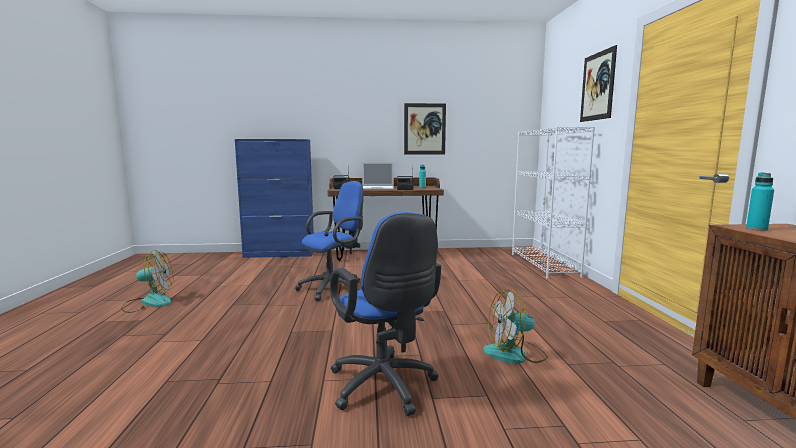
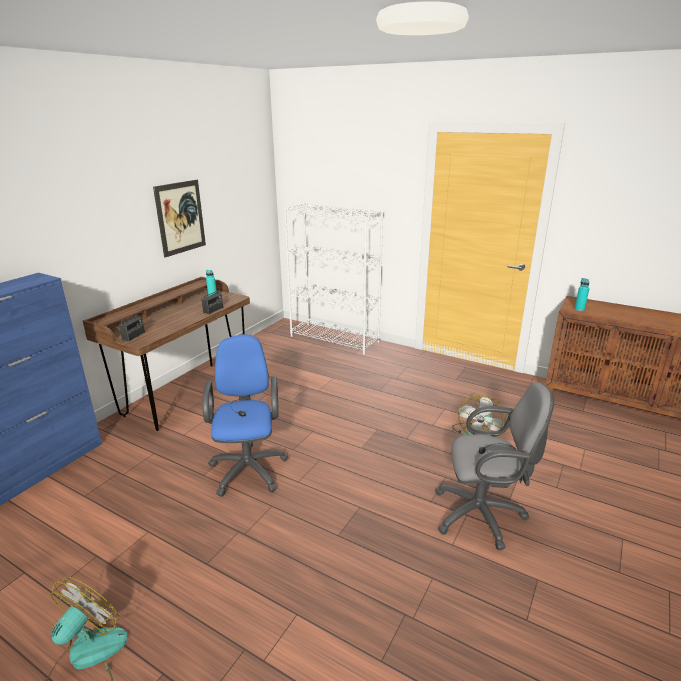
camera: 55 degrees left, 15 degrees up
blue office chair [330,212,441,416] -> grey office chair [435,382,554,550]
laptop [362,162,394,190] -> none
picture [580,45,617,122] -> none

